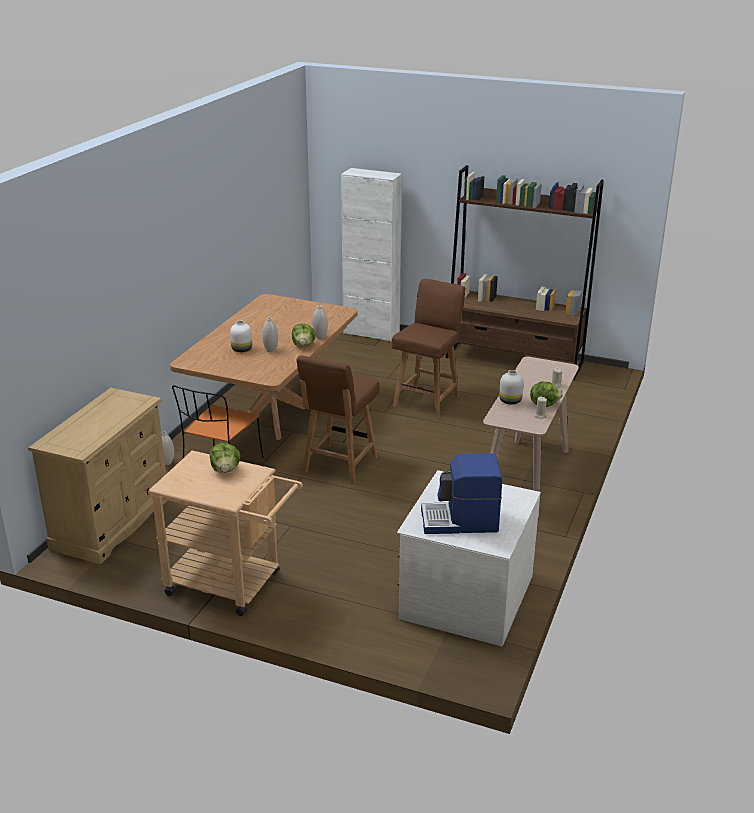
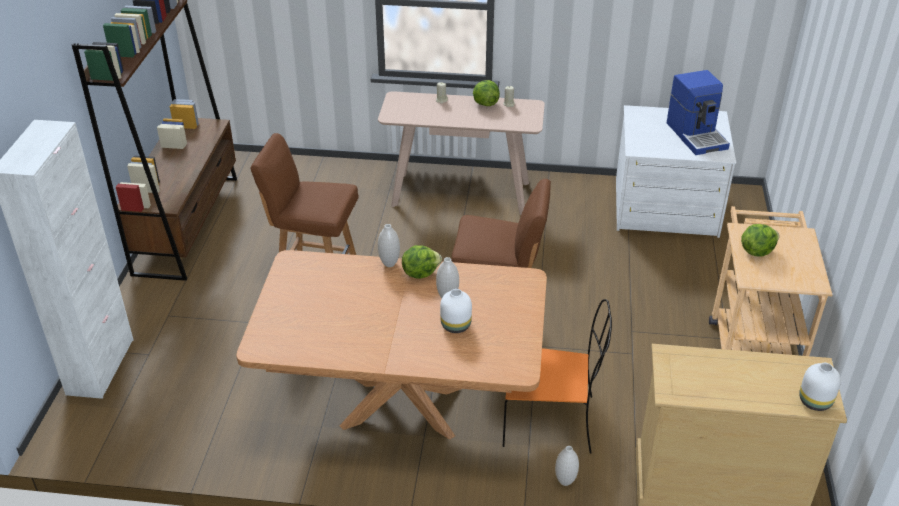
camera: 105 degrees left, 10 degrees up
white vase [499,370,524,405] -> white vase moved to [799,363,841,411]

